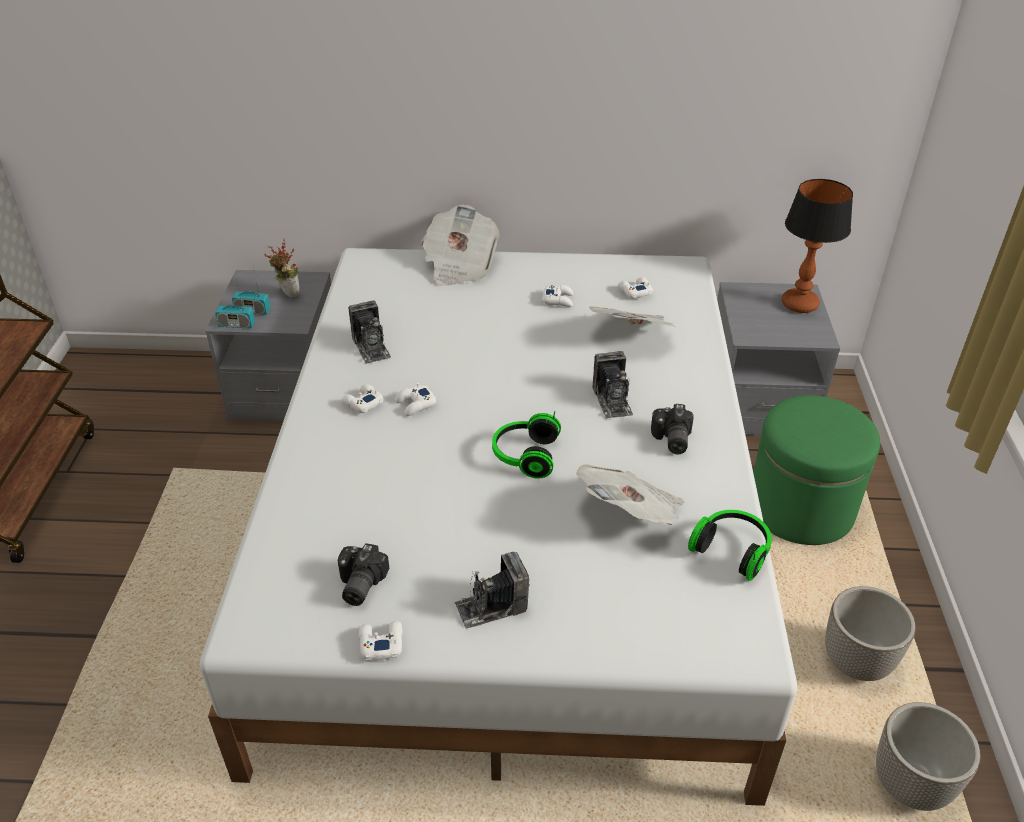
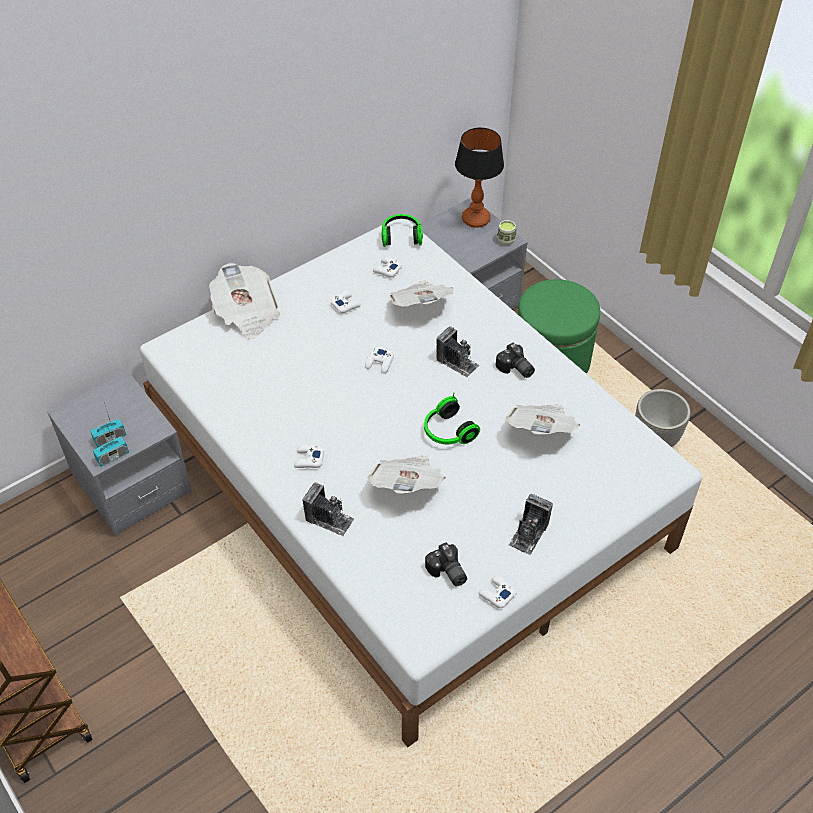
camera: 40 degrees left, 10 degrees up
potted plant [264,239,300,298] -> none
camera [348,300,391,364] -> camera moved to [303,482,354,537]
white game controller [395,383,437,416] -> white game controller moved to [365,347,394,374]
headphones [688,510,772,581] -> headphones moved to [382,214,423,247]
planter [876,702,980,811] -> none
none -> newspaper [368,456,446,494]
none -> cup [497,220,516,246]

